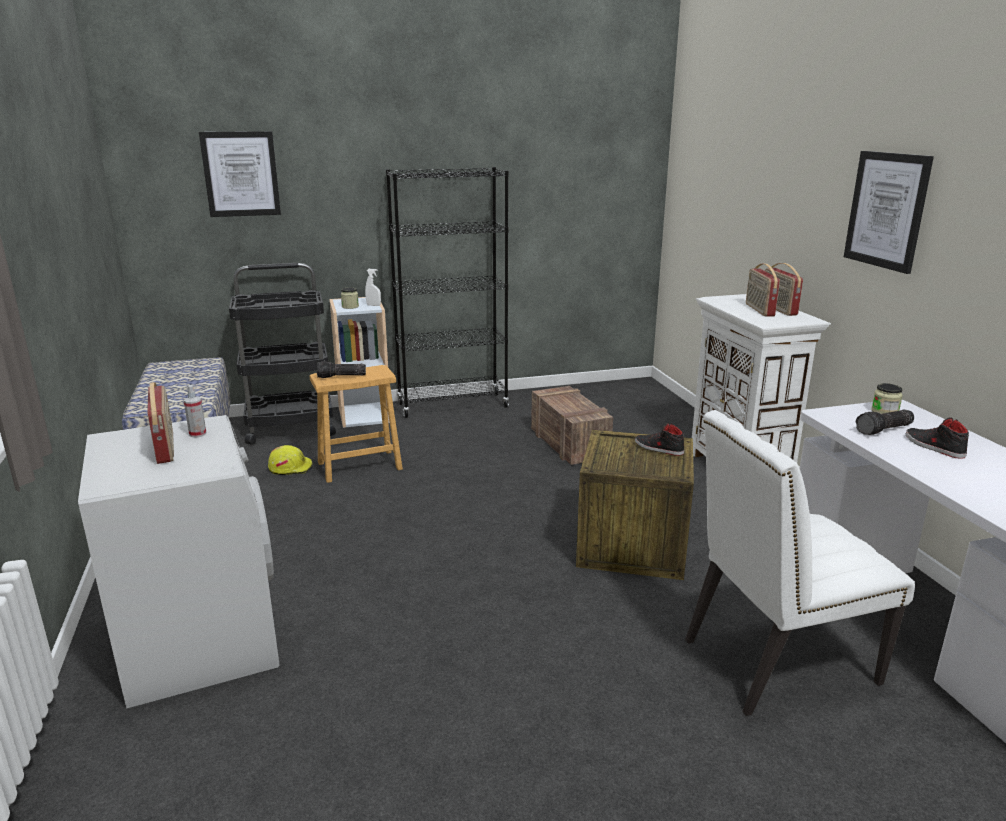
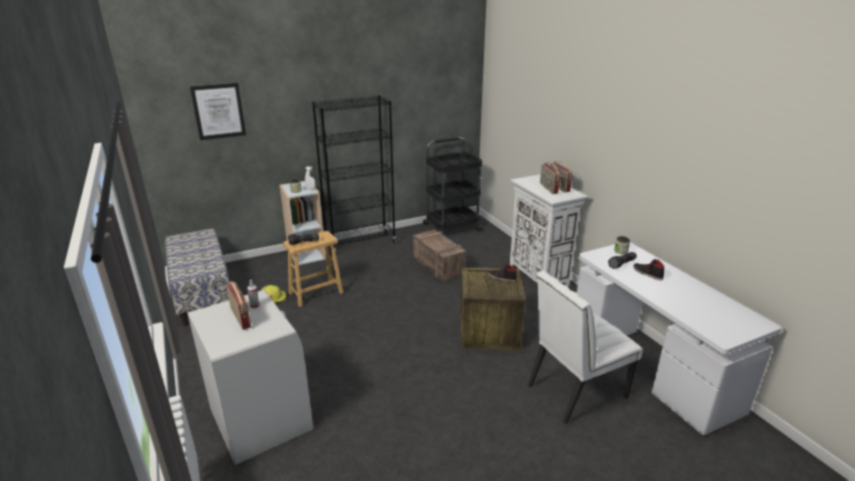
camera: 10 degrees left, 5 degrees up
black cart [229,263,336,445] -> black cart moved to [423,137,482,235]
picture [844,151,934,274] -> none

